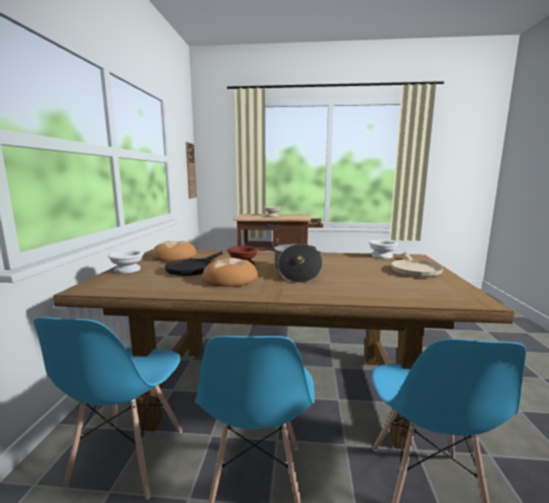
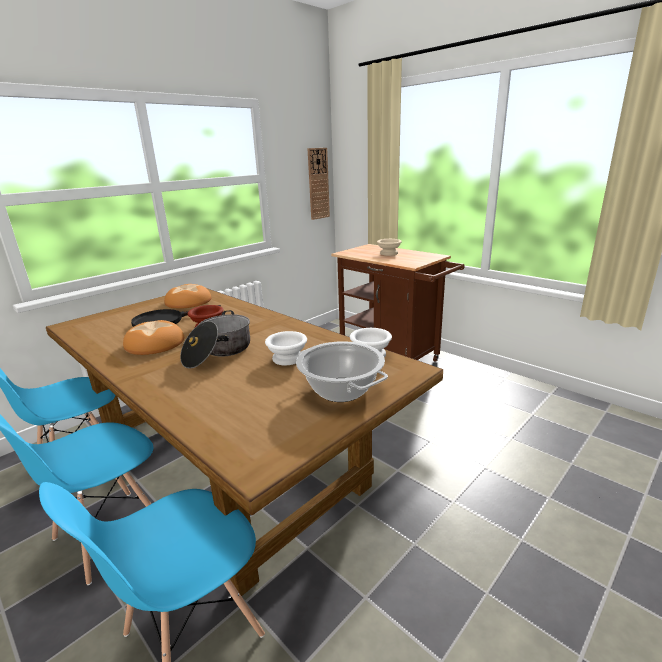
camera: 40 degrees right, 10 degrees up
white bowl [108,250,144,274] -> white bowl moved to [265,331,307,365]
beige frying pan [391,252,443,277] -> cooking pot [296,341,388,402]

